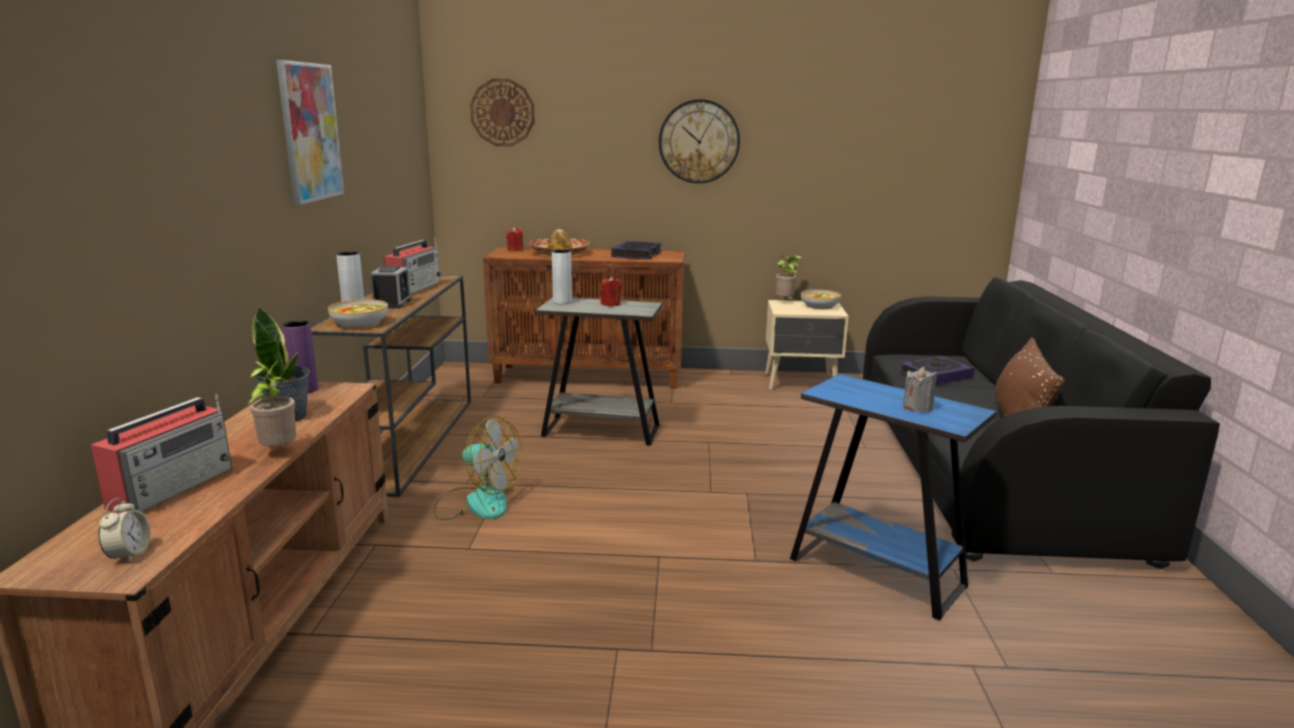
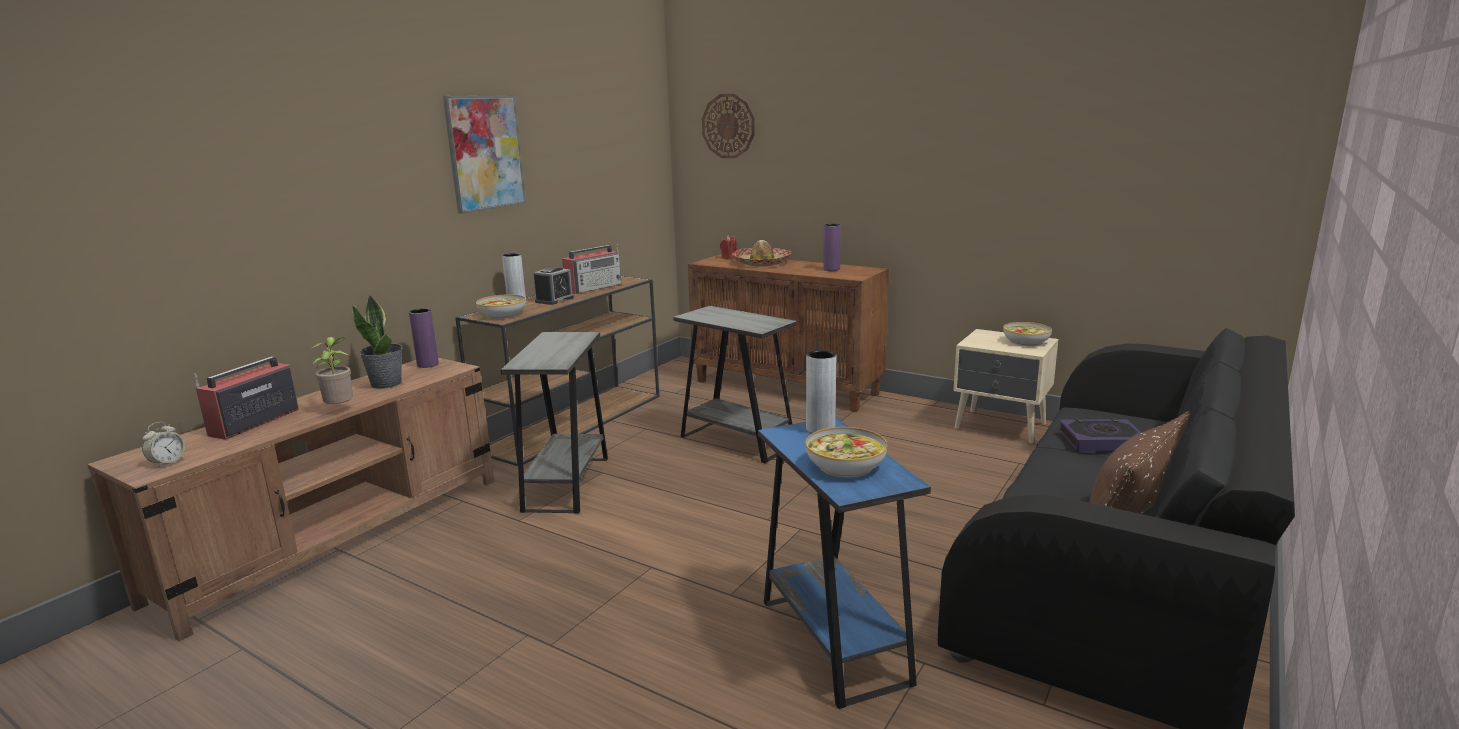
camera: 30 degrees right, 0 degrees up
radio [91,394,232,513] -> radio turned 150 degrees clockwise [194,356,299,440]
fan [433,416,522,520] -> grey side table [501,332,608,514]
grey vase [552,249,572,304] -> grey vase moved to [806,350,836,433]
red candle [600,276,622,306] -> none
book [611,241,662,259] -> purple vase [823,224,841,271]
wall clock [659,99,740,183] -> none
potted plant [776,256,802,299] -> none
grey candle [903,367,938,412] -> bowl [805,427,887,478]

